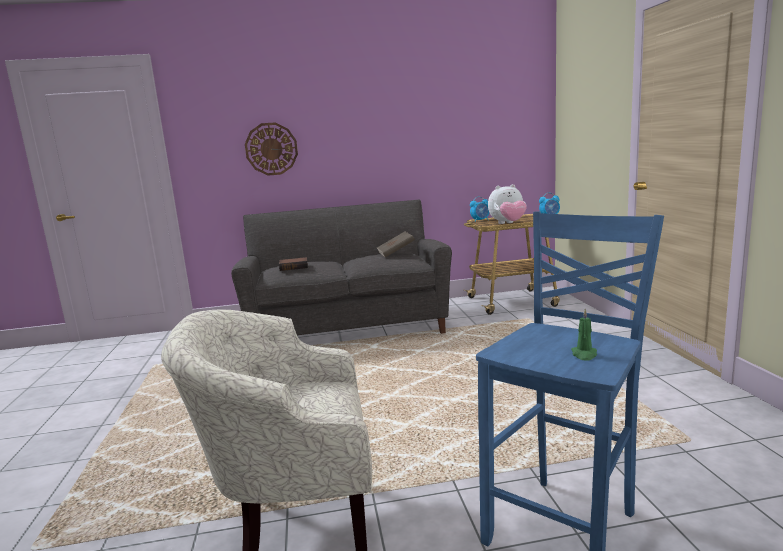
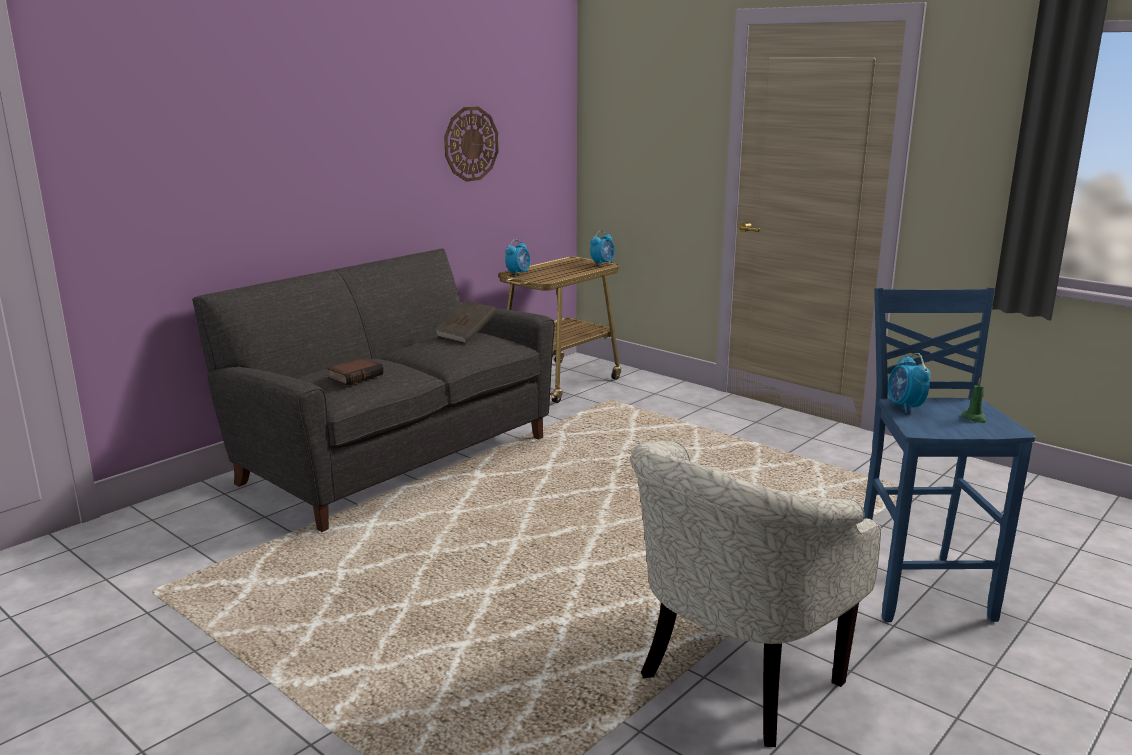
camera: 40 degrees left, 5 degrees up
wall clock [245,122,298,176] -> wall clock moved to [444,106,499,182]
plush toy [488,184,527,224] -> none
none -> alarm clock [888,353,931,413]

